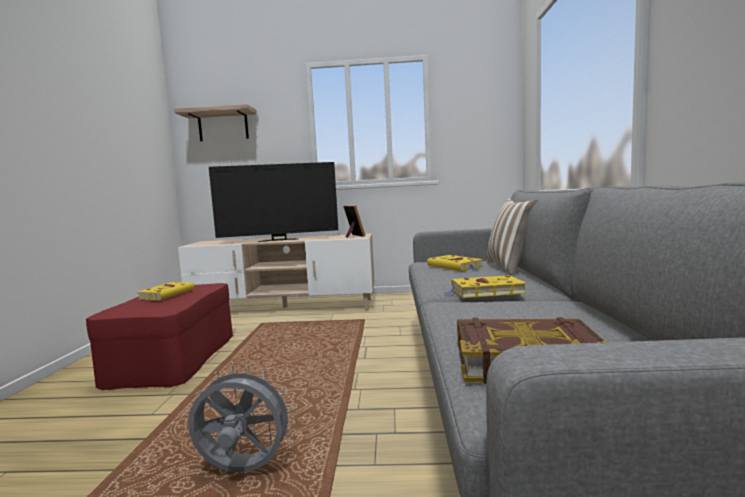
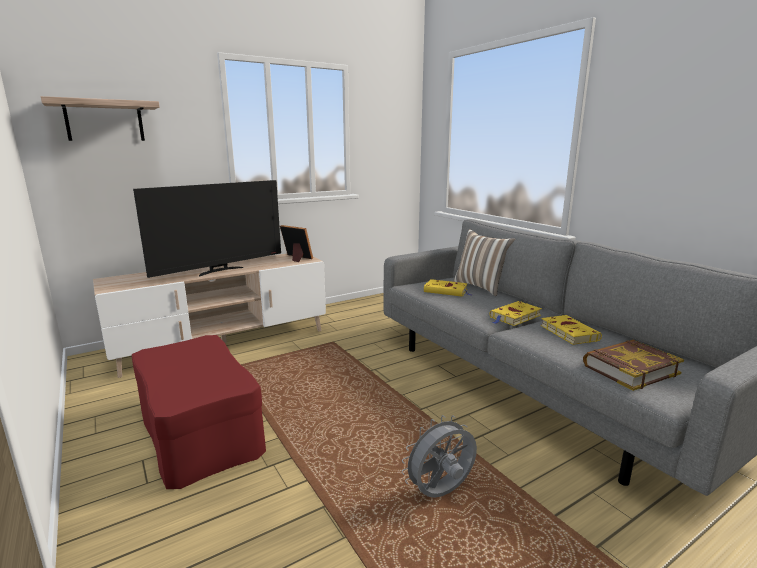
camera: 35 degrees left, 10 degrees up
yellow book [138,282,195,300] -> yellow book moved to [540,315,602,345]

